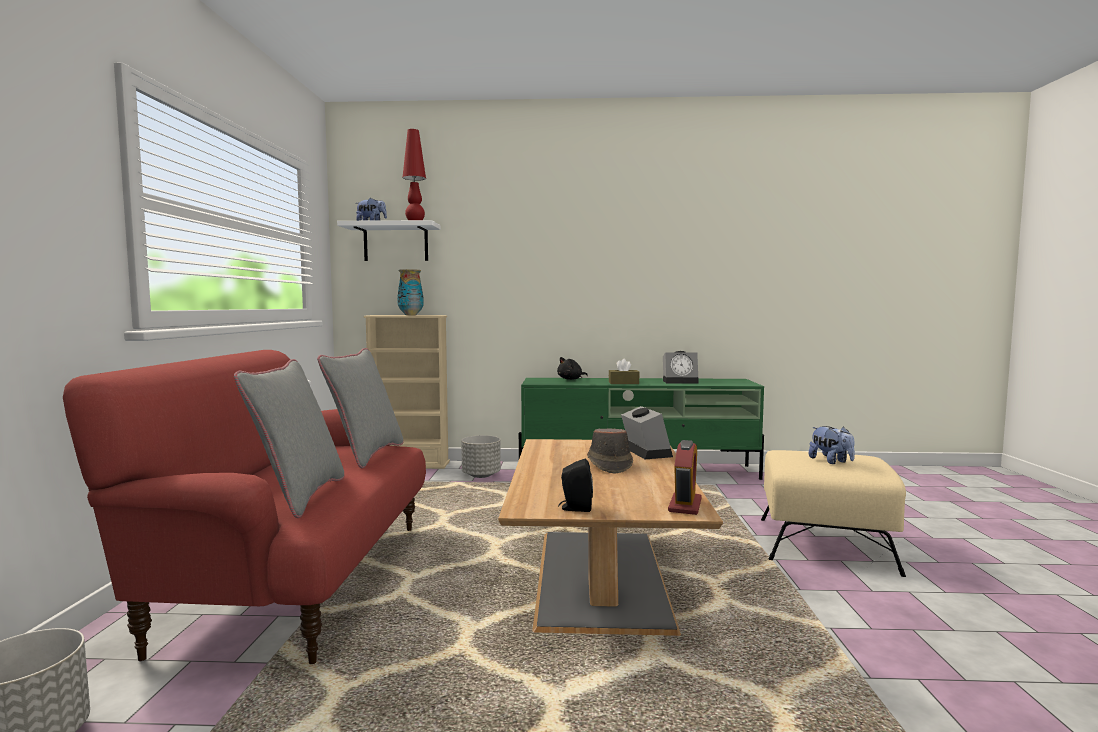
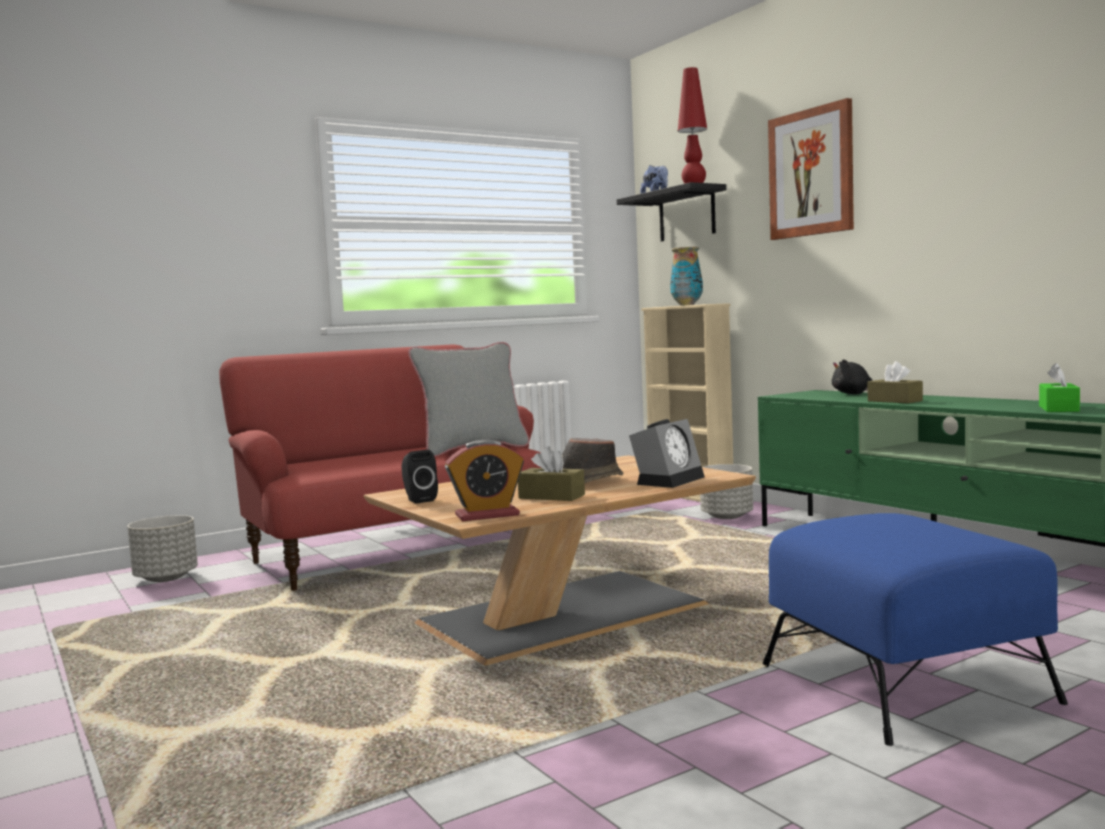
camera: 55 degrees right, 0 degrees up
grey pillow [234,359,344,518] -> none
white shelf [337,220,441,261] -> black shelf [617,182,726,241]
alarm clock [663,351,699,384] -> none
beige ottoman [761,450,906,577] -> blue ottoman [763,513,1068,746]
plush toy [808,426,855,464] -> none
none -> brown tissue box [518,446,585,501]
none -> picture [768,98,854,240]
none -> green tissue box [1039,363,1080,412]

